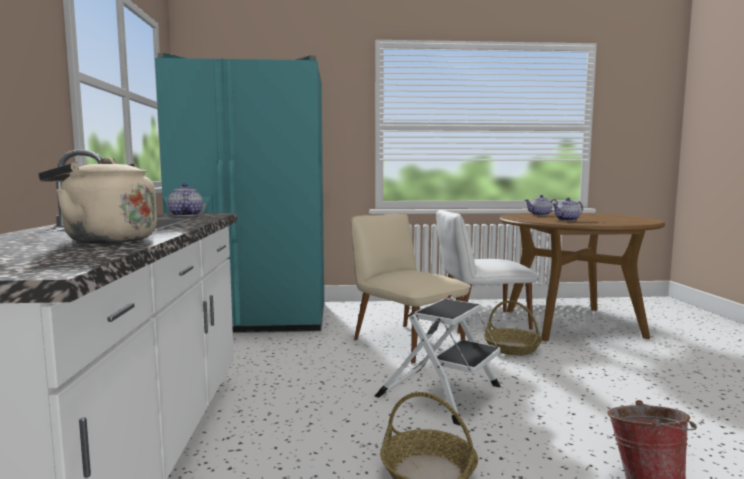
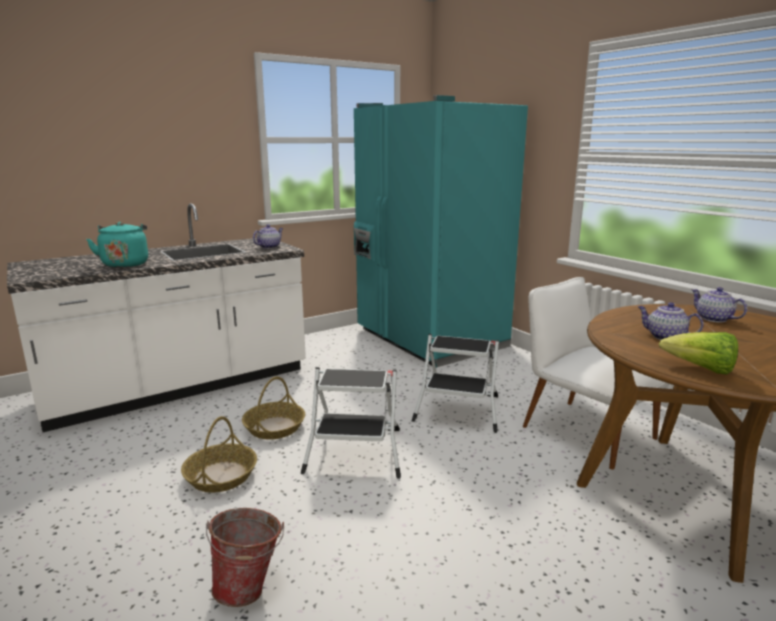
camera: 60 degrees right, 10 degrees up
beige kettle [39,158,157,243] -> turquoise kettle [86,222,148,268]
beige chair [350,213,471,363] -> step ladder [412,334,499,433]
basket [484,300,542,355] -> basket moved to [242,377,305,439]
none -> lettuce [659,332,738,375]

